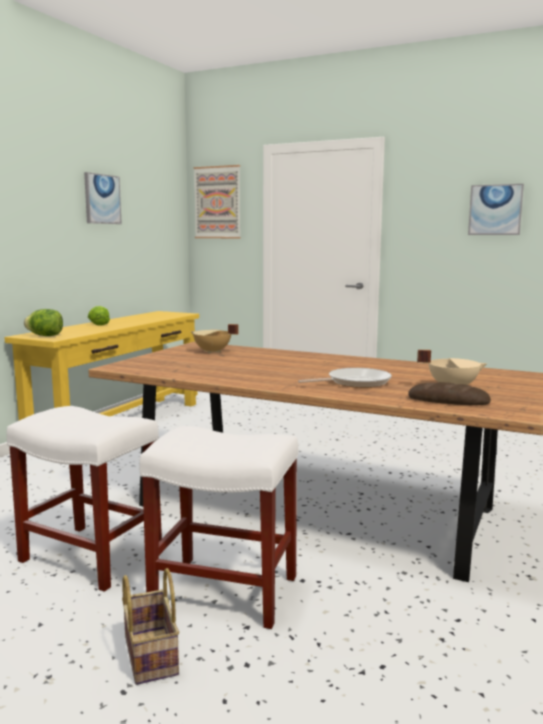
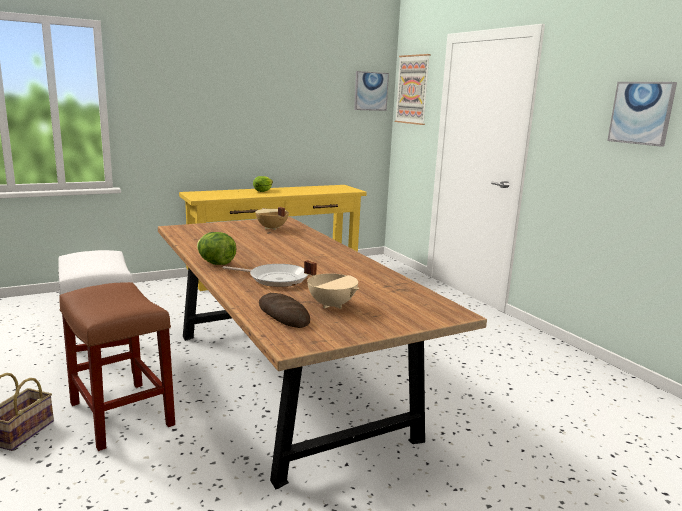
camera: 35 degrees right, 5 degrees up
lettuce [24,309,63,336] -> lettuce moved to [197,232,236,265]
picture [84,172,122,224] -> picture moved to [354,71,389,111]
white stool [139,426,298,629] -> brown stool [59,282,175,451]

